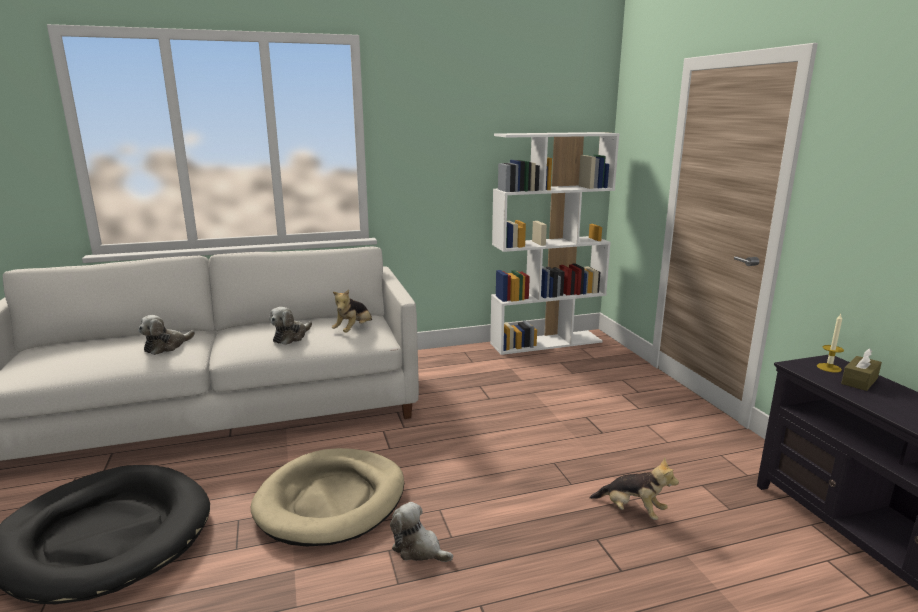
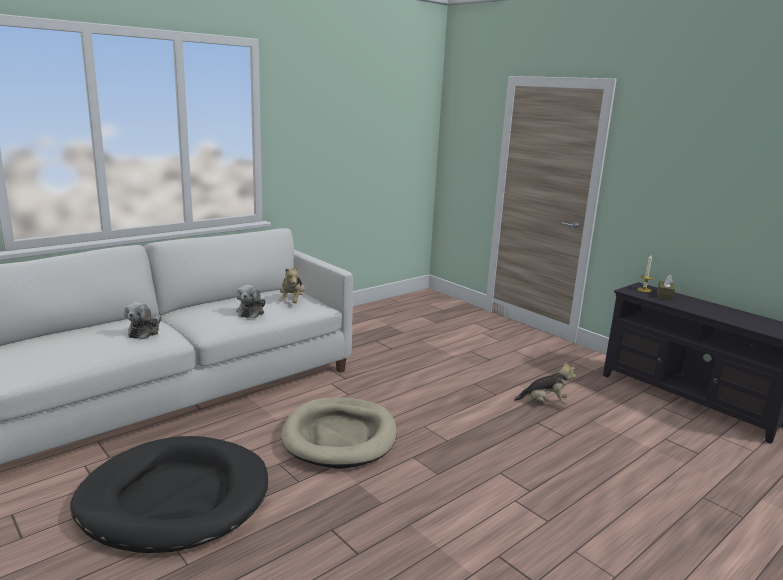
camera: 25 degrees left, 0 degrees up
plush toy [390,502,453,562] -> none
white bookcase [490,132,620,355] -> none

